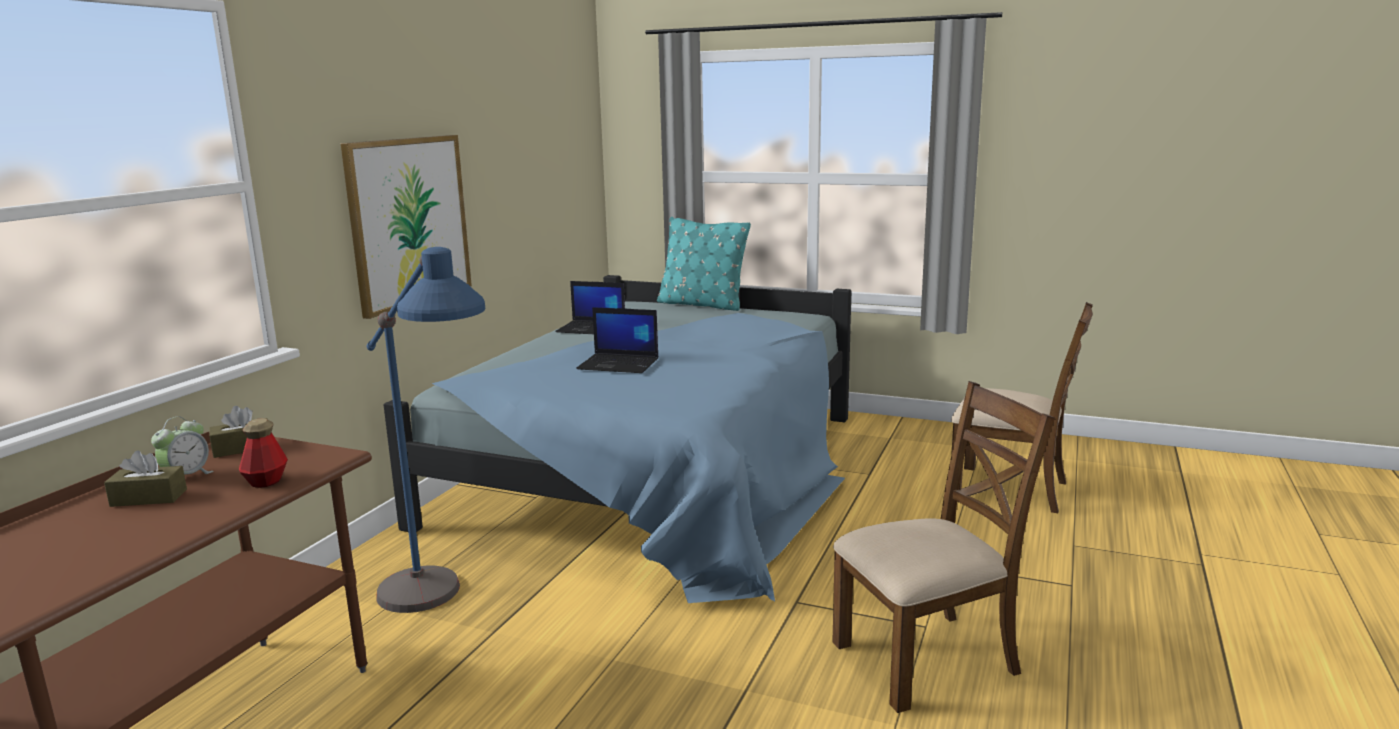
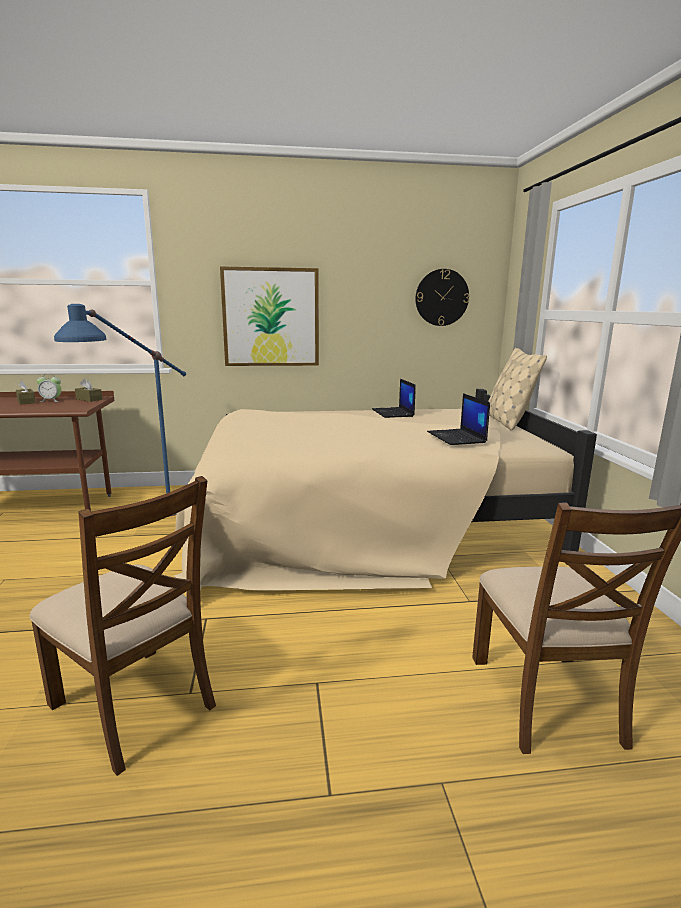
camera: 60 degrees right, 0 degrees up
bottle [239,418,288,488] -> none
blue bed [384,275,851,603] -> beige bed [174,389,597,598]
laptop [576,307,658,373] -> laptop moved to [427,393,490,445]
turquoise pillow [657,217,751,311] -> beige pillow [488,347,547,431]
none -> wall clock [415,269,469,326]

